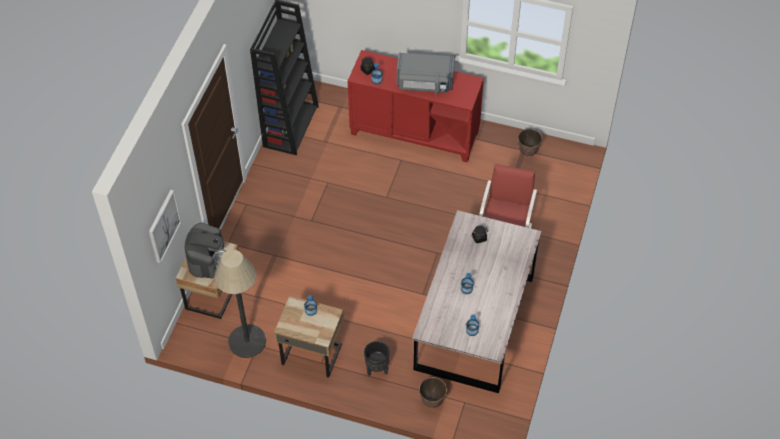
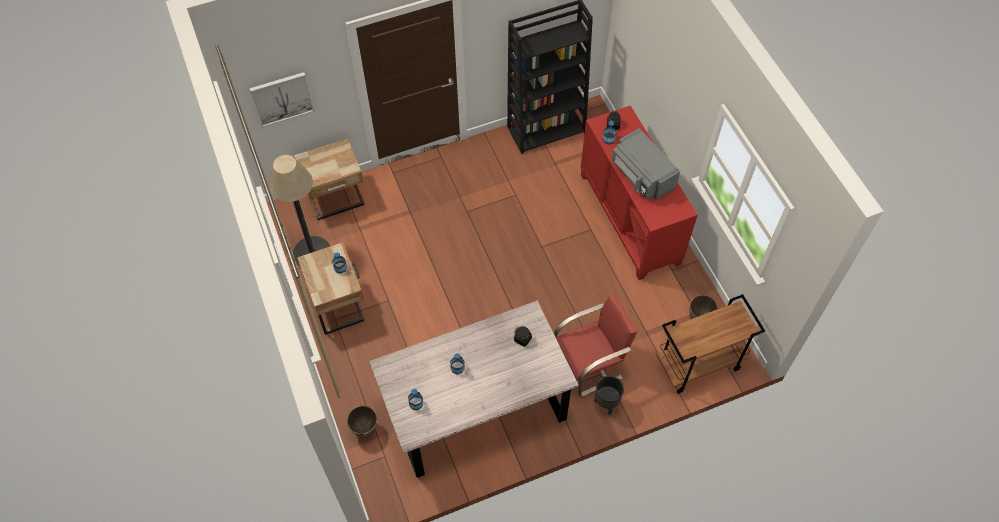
camera: 50 degrees right, 5 degrees up
coffee machine [185,223,226,279] -> none
black planter [364,341,390,376] -> black planter moved to [595,376,624,415]
none -> brown cart [656,294,765,394]

